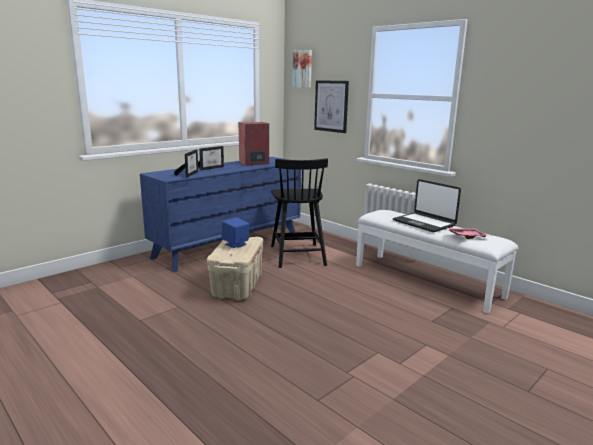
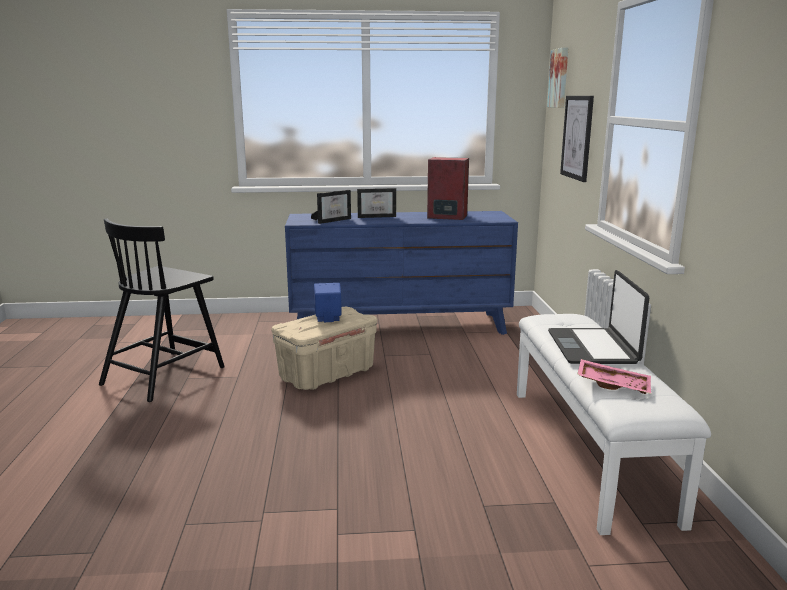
camera: 40 degrees right, 0 degrees up
black chair [271,158,328,268] -> black chair moved to [99,219,225,402]

